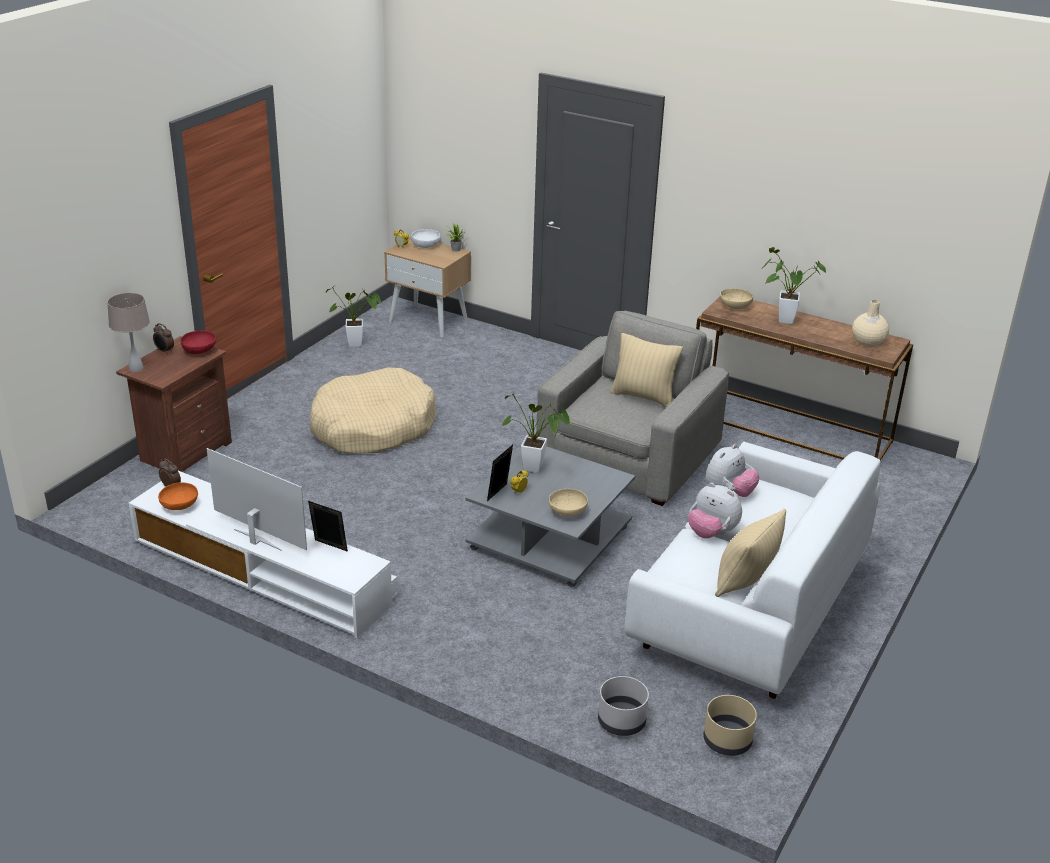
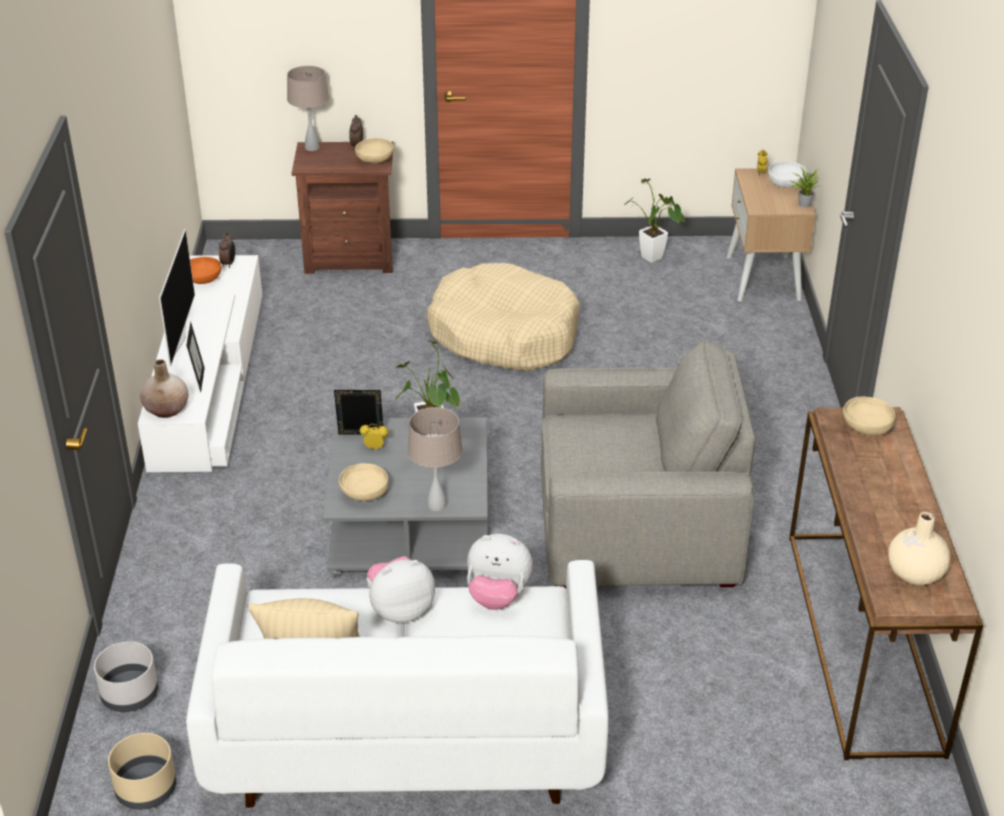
camera: 60 degrees right, 5 degrees up
red bowl [181,331,216,354] -> beige bowl [355,138,394,163]
beige pillow [610,333,683,407] -> none
plush toy [688,483,742,538] -> plush toy turned 60 degrees clockwise [367,556,435,623]
potted plant [762,247,826,324] -> none
none -> beige vase [140,359,189,418]
none -> beige table lamp [407,407,463,511]

